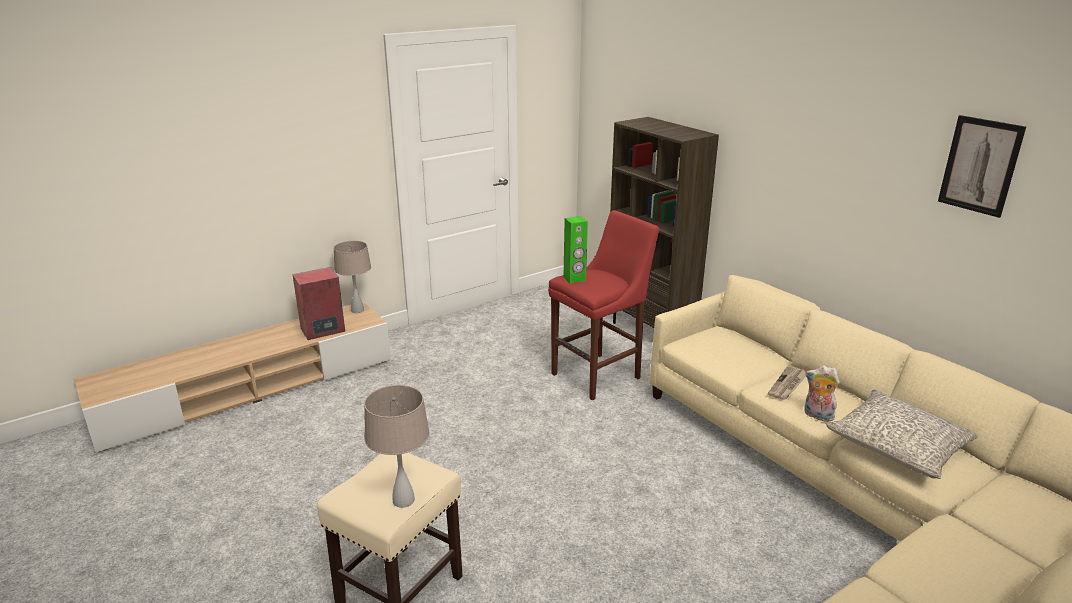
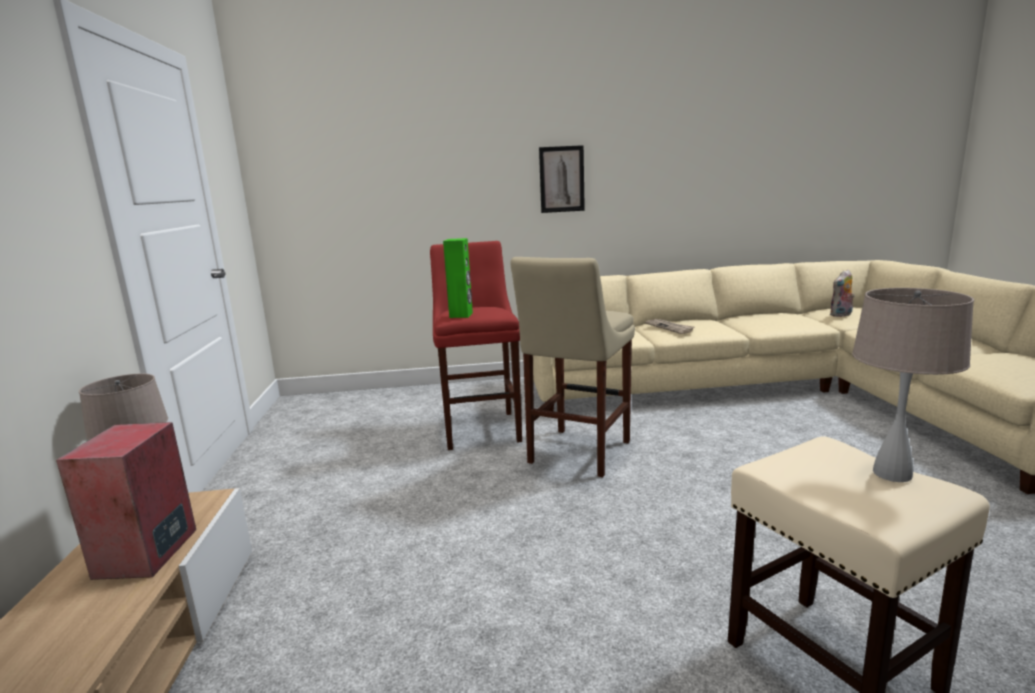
camera: 60 degrees left, 10 degrees down
brown bookcase [610,117,719,328] -> none
plush toy [804,365,840,422] -> plush toy moved to [830,270,854,317]
grey pillow [826,390,978,479] -> none
picture [938,115,1026,218] -> picture moved to [539,145,585,213]
none -> beige stool [511,257,635,477]

